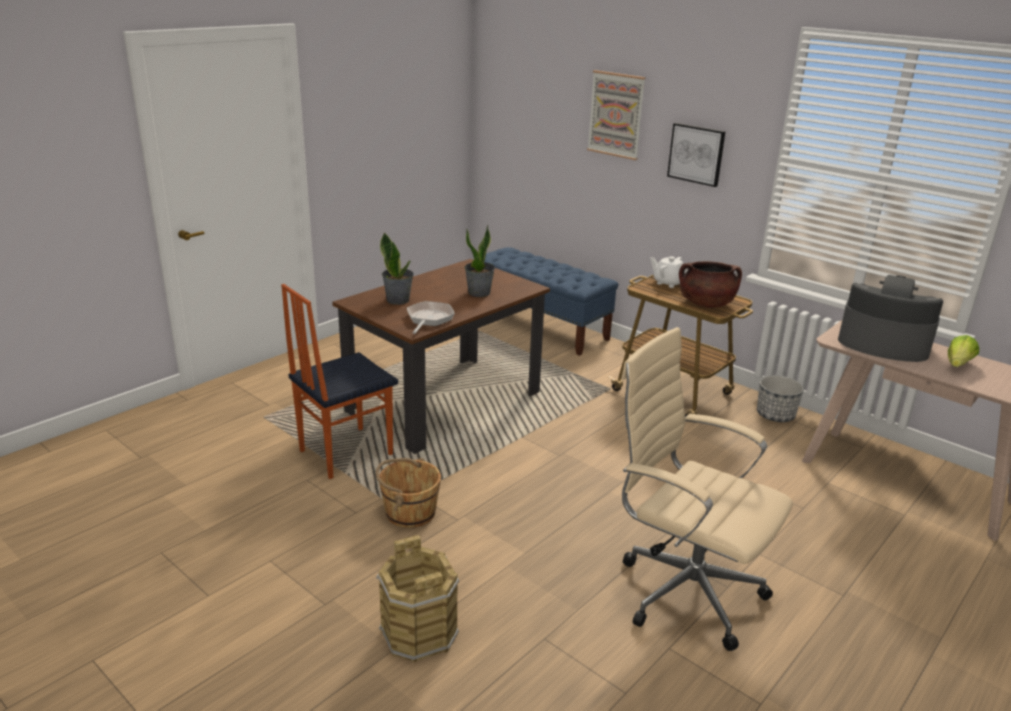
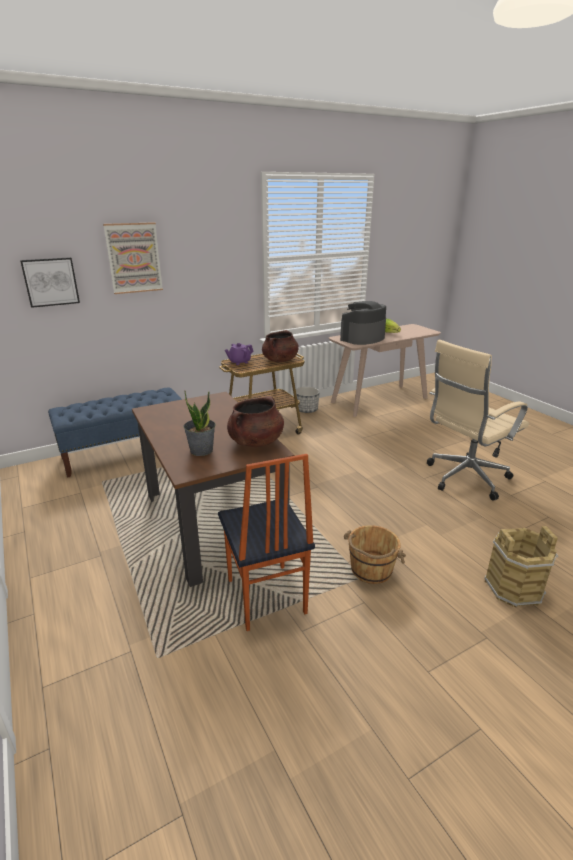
camera: 70 degrees left, 0 degrees up
frying pan [407,301,455,334] -> brown cooking pot [227,396,284,447]
potted plant [465,226,495,297] -> none
white teapot [650,256,688,288] -> purple teapot [225,343,254,365]
picture [667,123,726,187] -> picture moved to [20,257,80,308]

